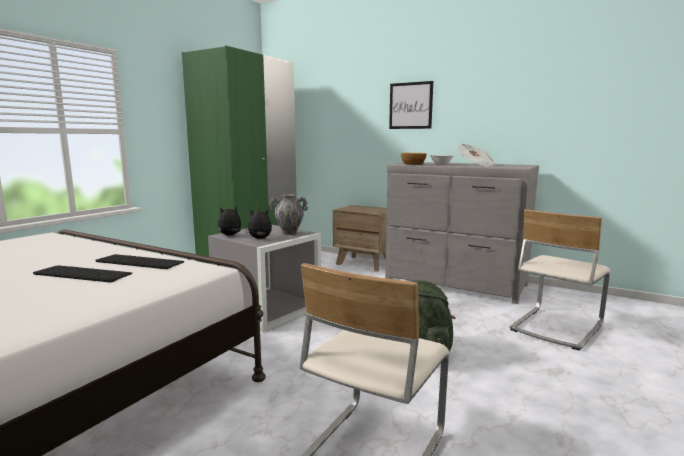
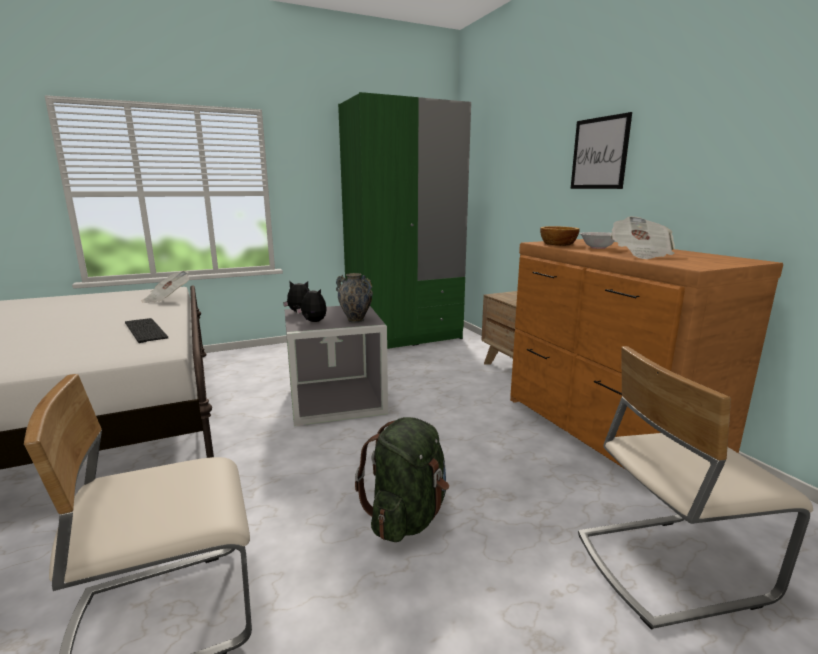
camera: 35 degrees right, 5 degrees up
keyboard [33,265,132,282] -> none
grey dresser [385,162,539,304] -> brown dresser [510,239,783,469]
none -> newspaper [142,271,189,303]

